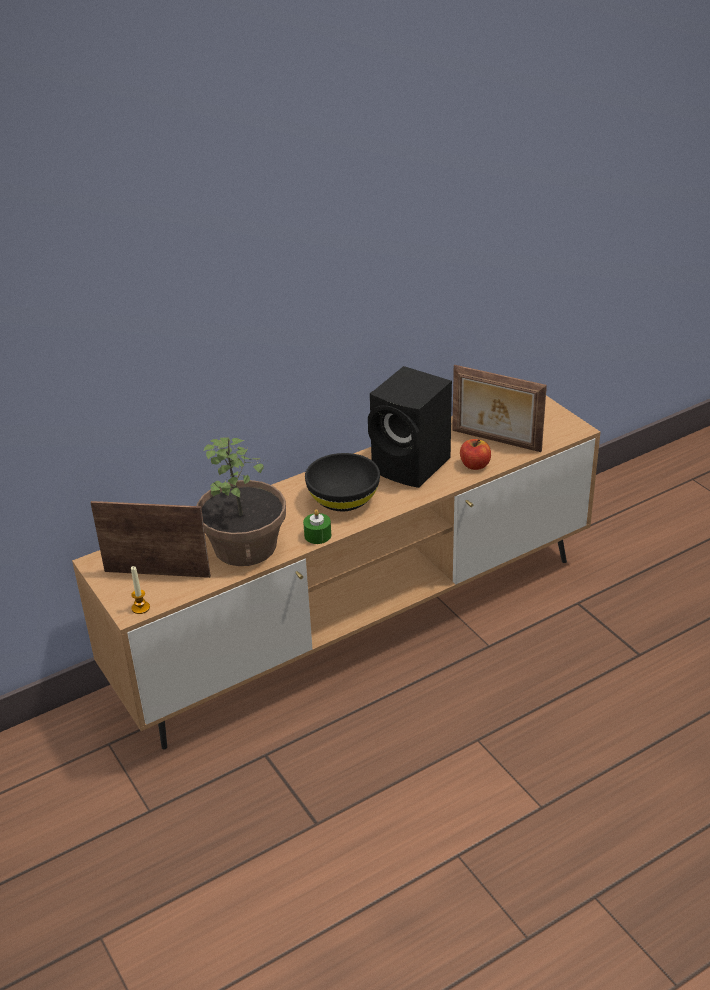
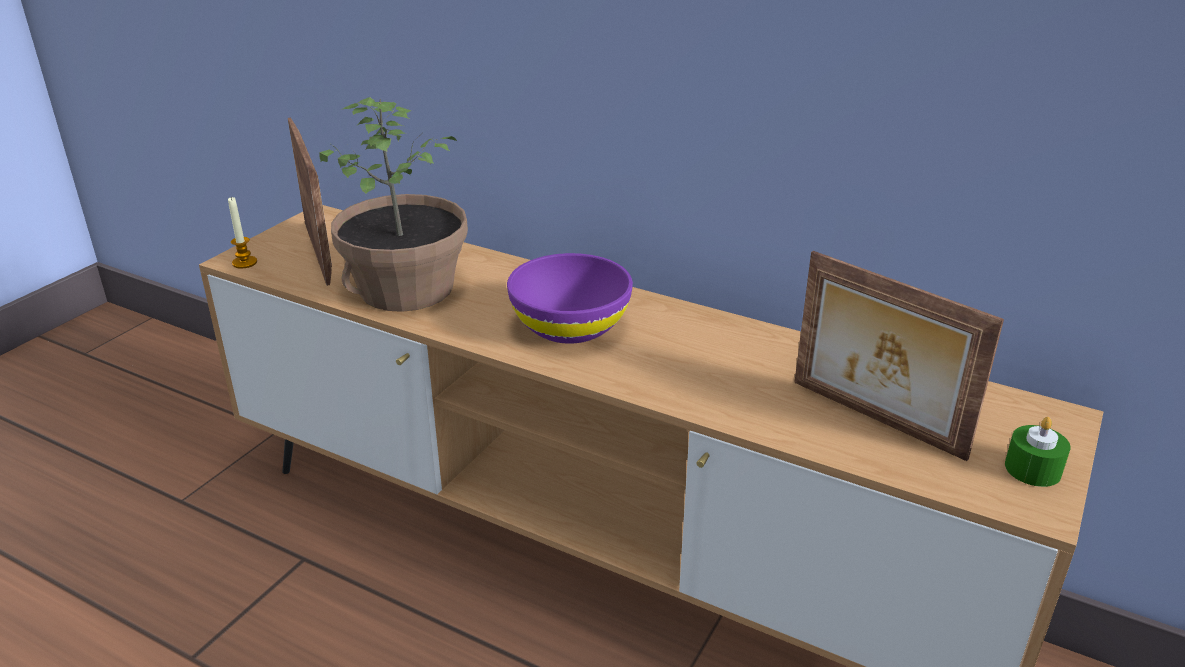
camera: 60 degrees right, 5 degrees down
green candle [303,509,331,544] -> green candle moved to [1005,417,1071,487]
black bowl [305,453,380,511] -> purple bowl [507,253,633,344]
black speaker [368,366,452,488] -> none
picture frame [452,365,547,452] -> picture frame turned 45 degrees counterclockwise [794,251,1004,461]
apple [460,439,491,470] -> none

